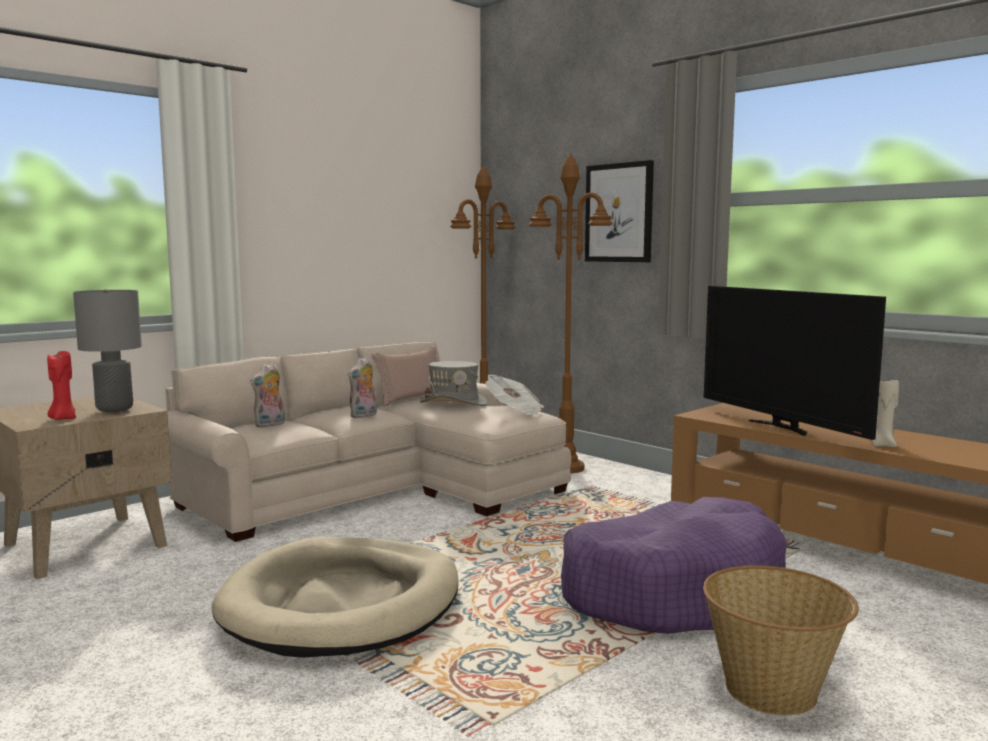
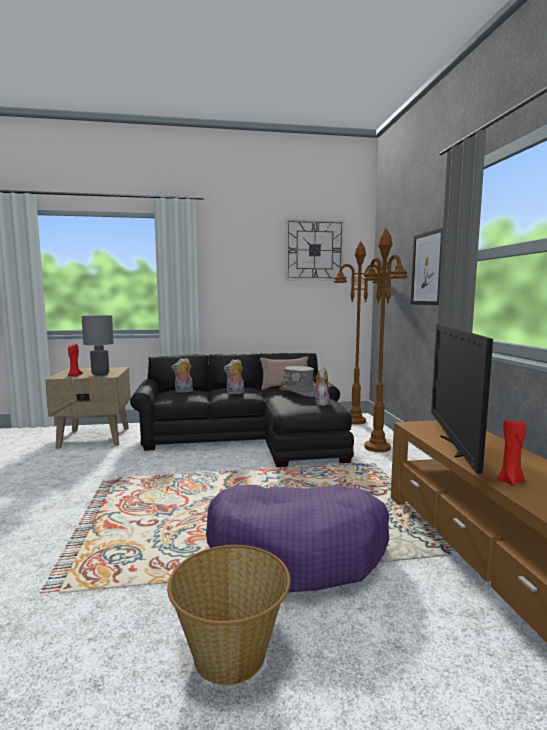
camera: 35 degrees right, 0 degrees up
beige sofa [166,341,571,542] -> black sofa [130,353,354,467]
beige dog bed [212,537,459,658] -> none
newspaper [485,375,544,417] -> plush toy [313,366,330,406]
beige candle [869,380,899,447] -> red candle [497,417,526,486]
none -> wall clock [285,219,344,280]

